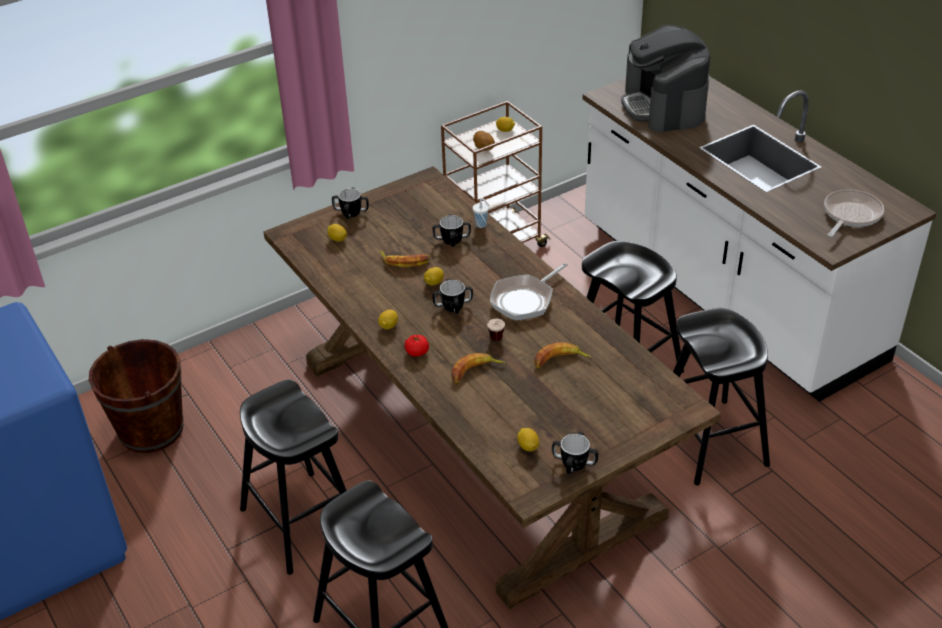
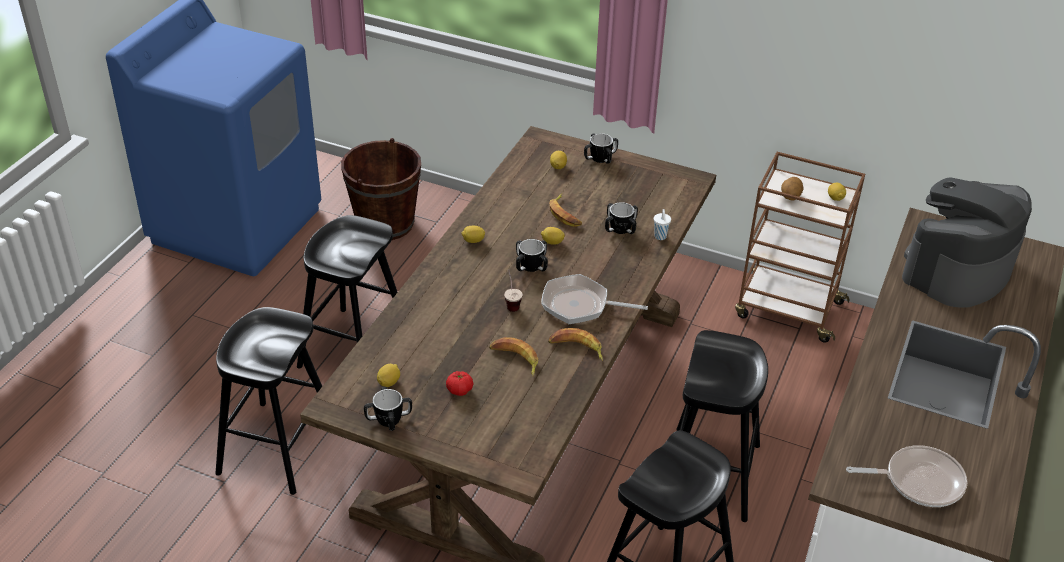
camera: 55 degrees right, 0 degrees up
tomato [404,335,429,356] -> tomato moved to [446,371,473,396]
banana [451,353,506,385] -> banana moved to [548,328,603,361]

